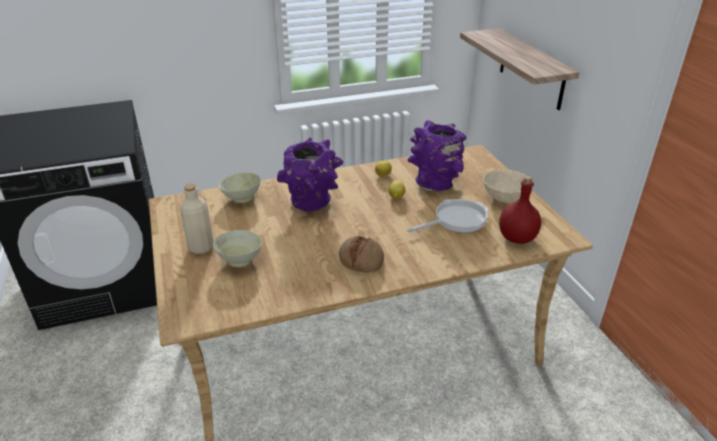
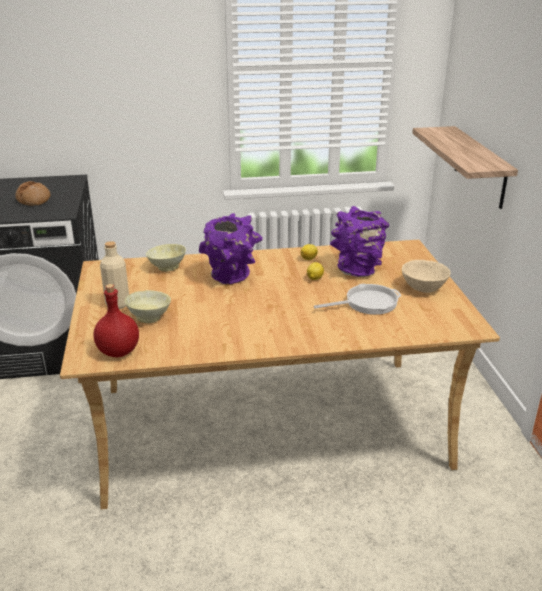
camera: 10 degrees right, 5 degrees down
bread [339,236,384,273] -> bread moved to [15,181,51,206]
red bottle [499,176,541,244] -> red bottle moved to [94,284,139,357]

